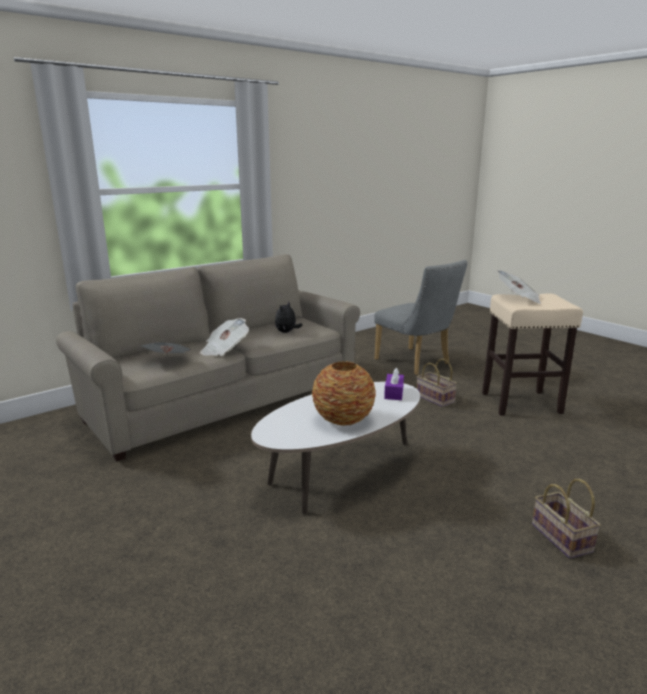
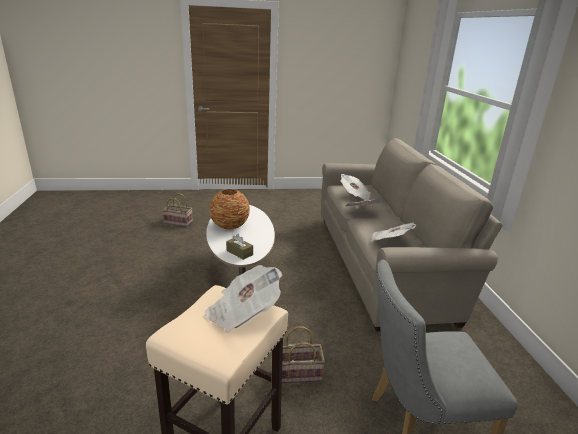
camera: 120 degrees right, 5 degrees up
plush toy [275,302,303,333] -> newspaper [371,223,416,241]
purple tissue box [384,368,404,400] -> brown tissue box [226,234,253,260]
basket [532,479,601,559] -> basket moved to [163,193,193,227]

